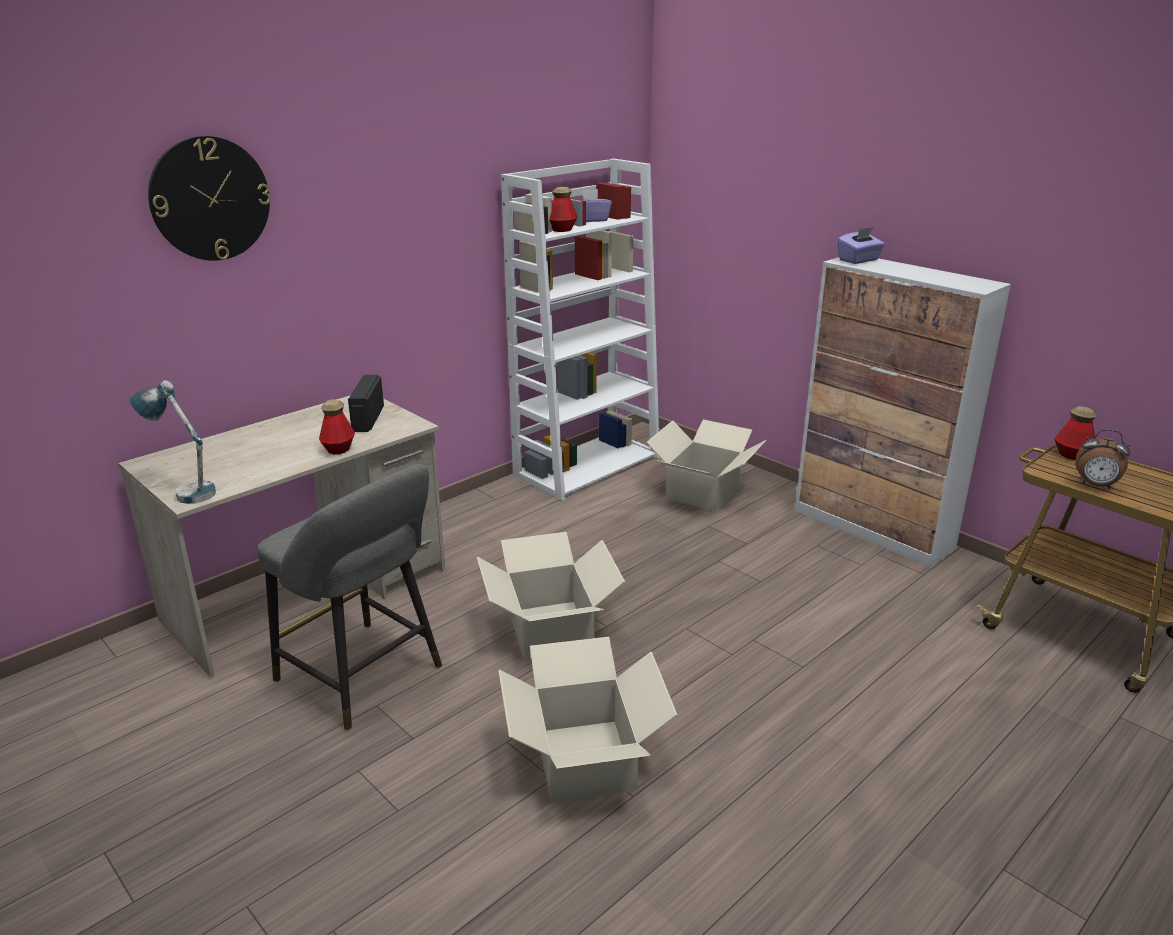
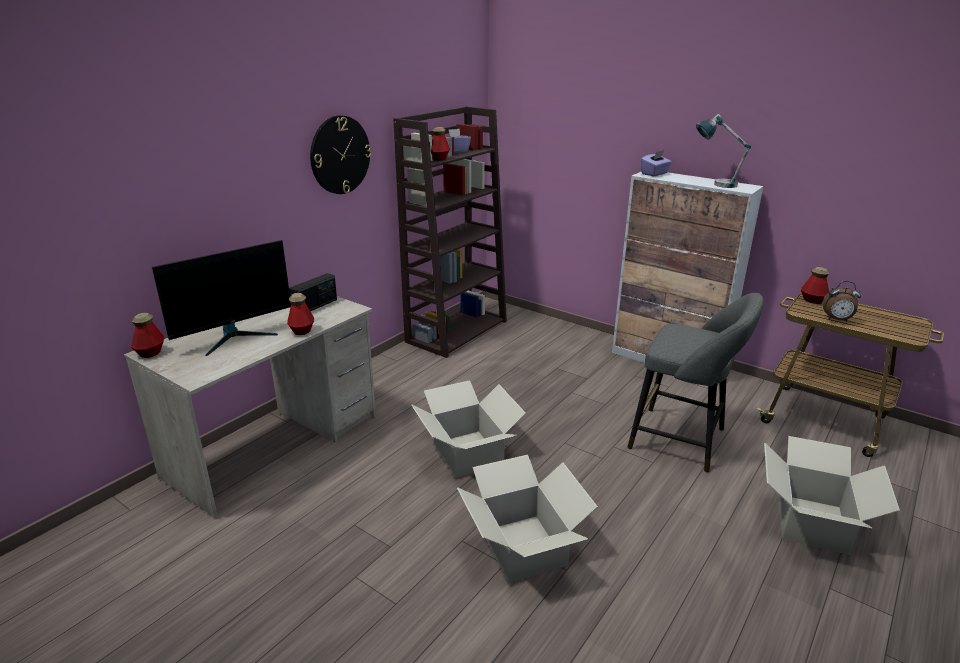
camera: 10 degrees left, 0 degrees up
table lamp [130,380,216,504] -> table lamp moved to [696,114,751,188]
wall clock [148,136,271,261] -> wall clock moved to [310,115,372,194]
grey stool [258,464,442,730] -> grey stool moved to [627,293,764,473]
radio [348,375,384,432] -> radio turned 135 degrees counterclockwise [289,273,337,311]
white bookcase [501,159,659,500] -> brown bookcase [393,106,507,358]
cardboard box [646,419,766,512] -> cardboard box moved to [764,436,900,555]
none -> bottle [131,313,164,358]
none -> monitor [152,240,291,356]

